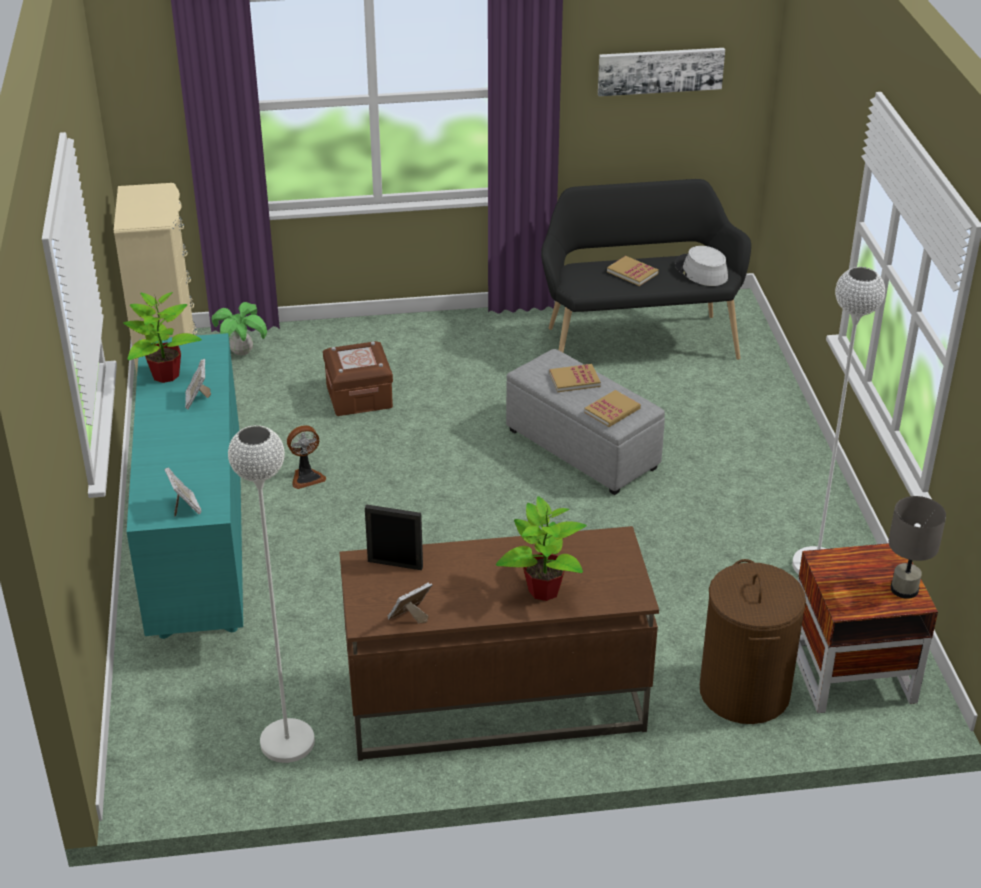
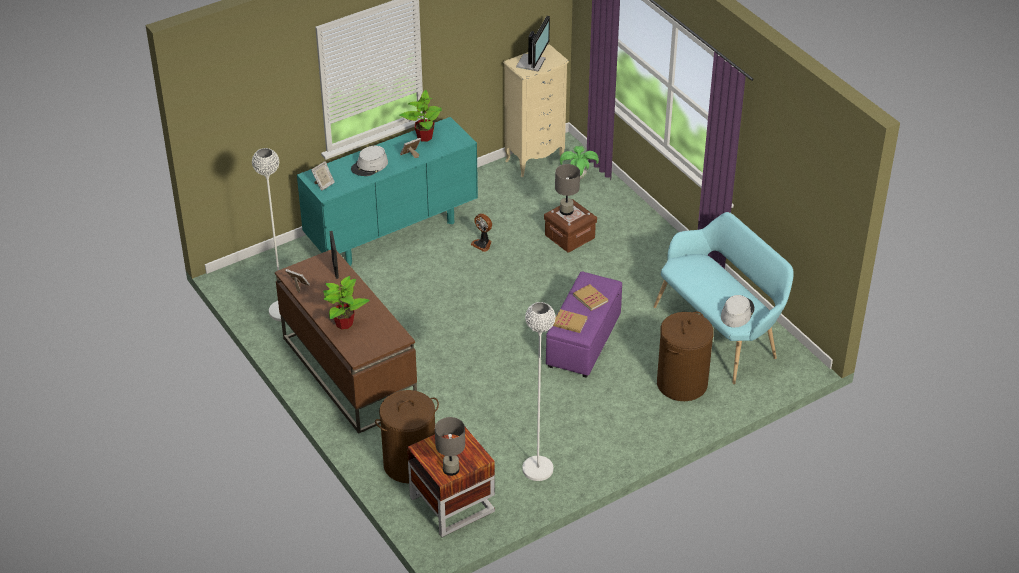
camera: 65 degrees right, 5 degrees up
grey ottoman [506,349,665,495] -> purple ottoman [546,271,622,378]
black bench [541,179,751,360] -> turquoise bench [654,212,794,384]
picture [598,48,725,96] -> none
book [607,256,659,286] -> none
none -> grey hat [351,146,388,176]
none -> monitor [516,16,550,72]
none -> grey table lamp [555,164,580,215]
none -> brown laundry basket [657,311,714,401]

